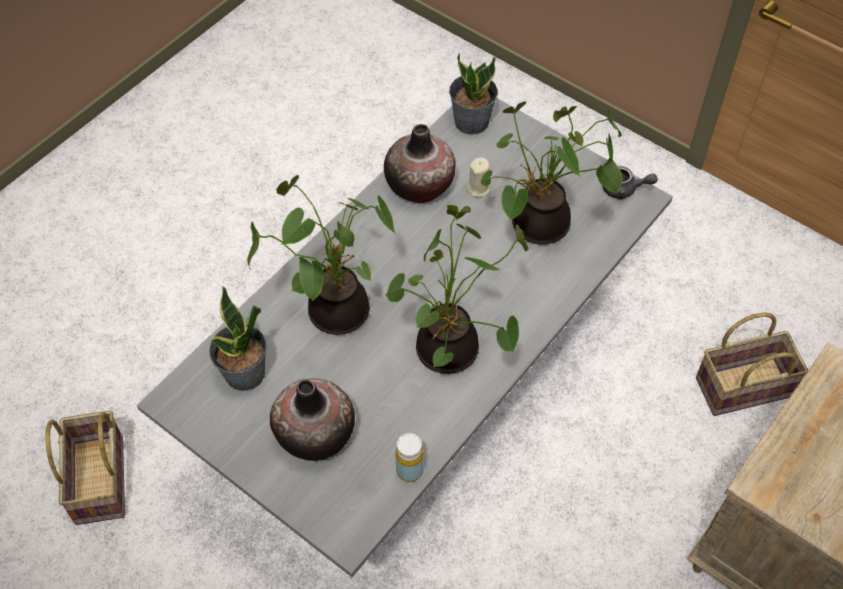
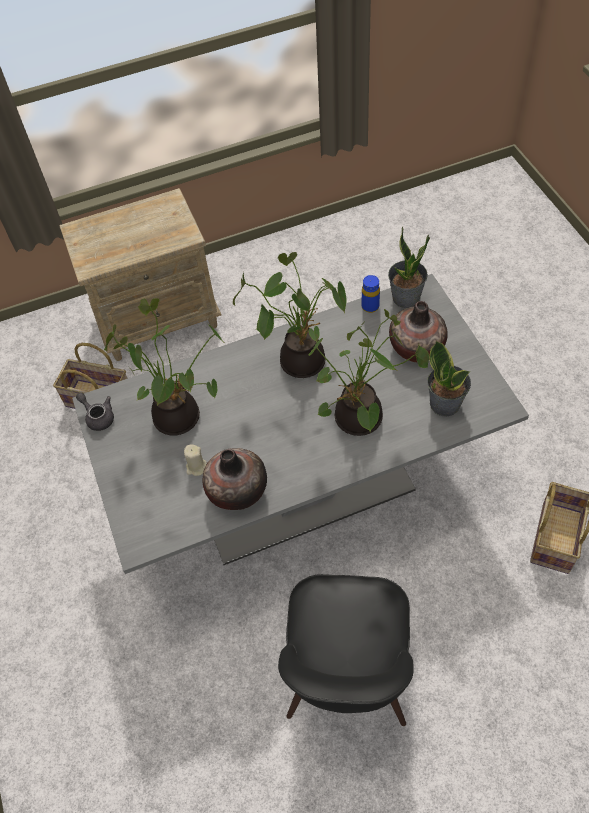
camera: 145 degrees left, 0 degrees up
yellow bottle [395,433,424,482] -> blue bottle [362,275,380,313]
potted plant [449,54,498,135] -> potted plant moved to [388,227,430,308]
none -> black chair [278,574,414,726]

